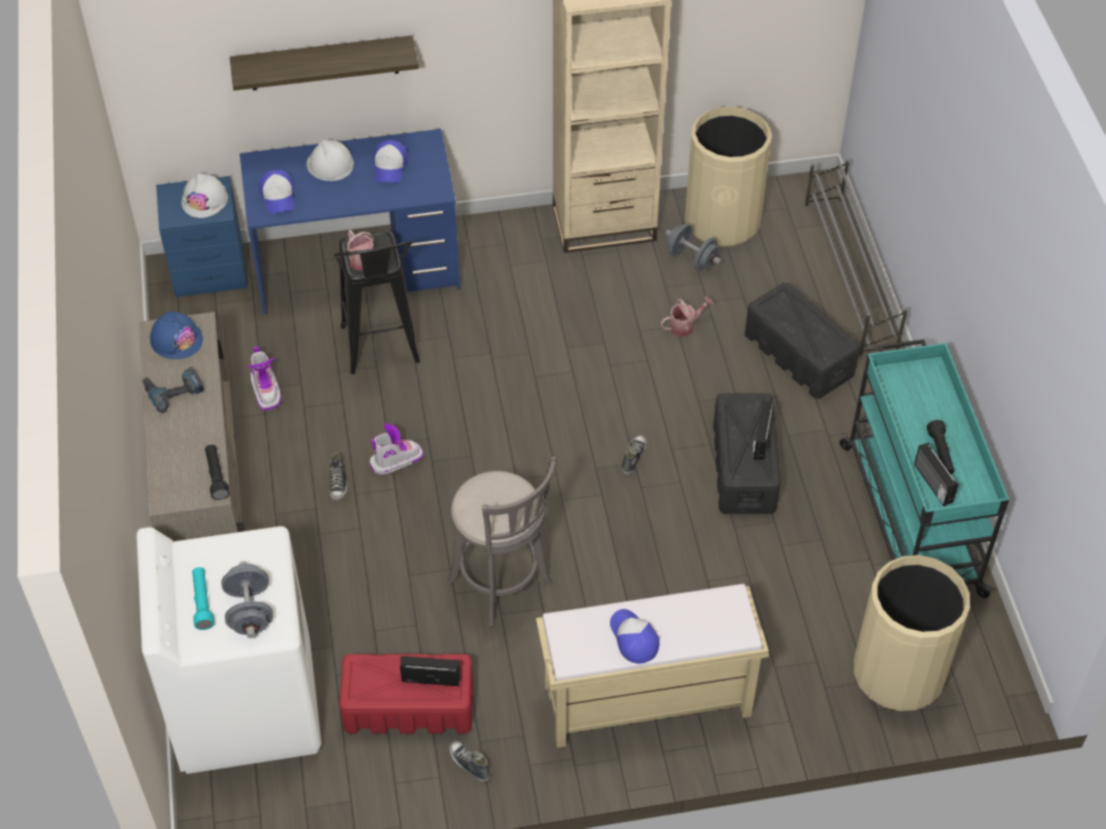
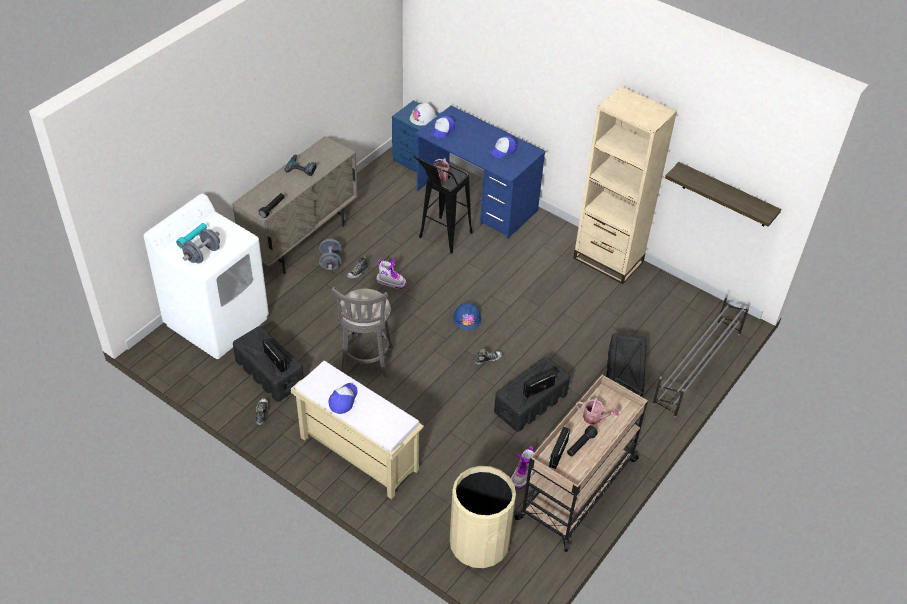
camera: 45 degrees right, 5 degrees down
blue hard hat [150,311,203,359] -> blue hard hat moved to [453,303,481,330]
shelf [230,35,419,91] -> shelf moved to [665,162,781,227]
boot [247,346,281,411] -> boot moved to [510,446,534,489]
white hard hat [306,140,354,181] -> none
red storage box [339,654,473,733] -> black storage box [233,326,304,402]
watering can [661,296,714,337] -> watering can moved to [576,397,619,424]
grey dumbbell [665,223,722,271] -> grey dumbbell moved to [319,239,341,270]
beige trash can [685,107,771,247] -> none
turquoise cart [839,339,1009,598] -> beige cart [514,375,648,552]

